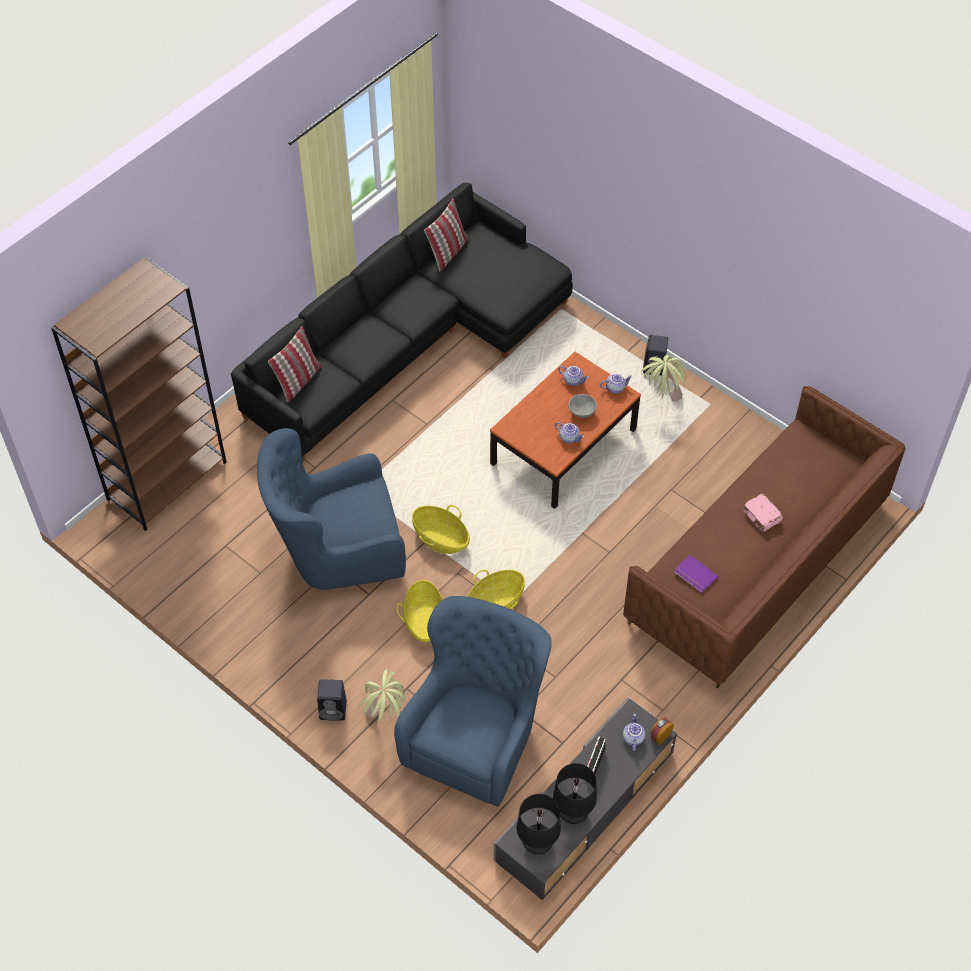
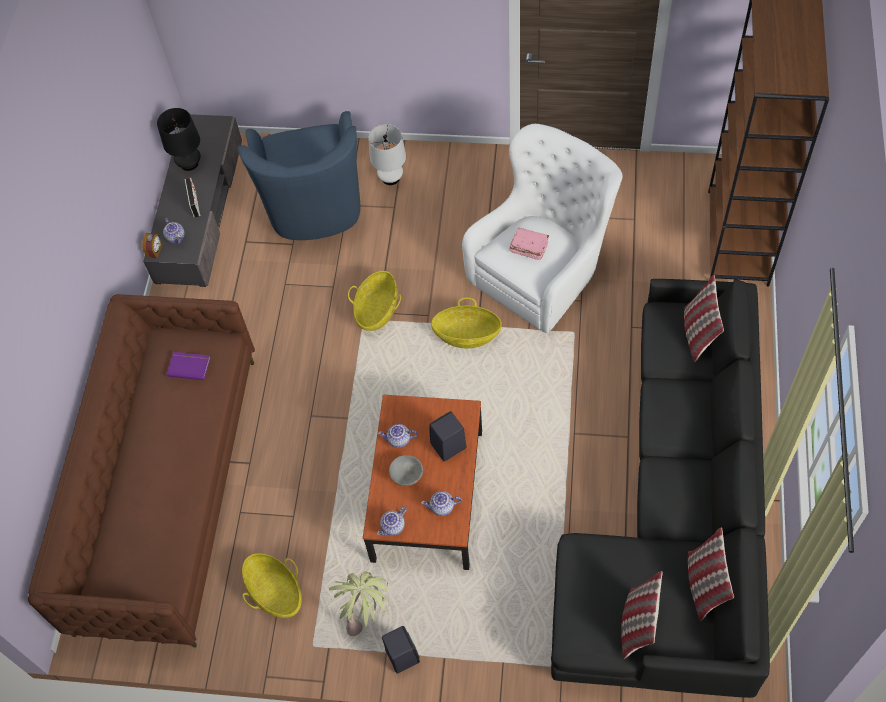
camera: 150 degrees right, 5 degrees up
blue armchair [257,428,406,590] -> white armchair [462,124,623,333]
black speaker [317,680,347,721] -> black speaker moved to [429,411,466,461]
potted plant [359,669,406,722] -> white table lamp [368,124,406,185]
basket [397,580,443,642] -> basket moved to [242,553,302,618]
black table lamp [517,794,561,855] -> none
pink book [743,494,783,532] -> pink book moved to [509,227,549,260]
none -> pillow [621,571,663,659]

